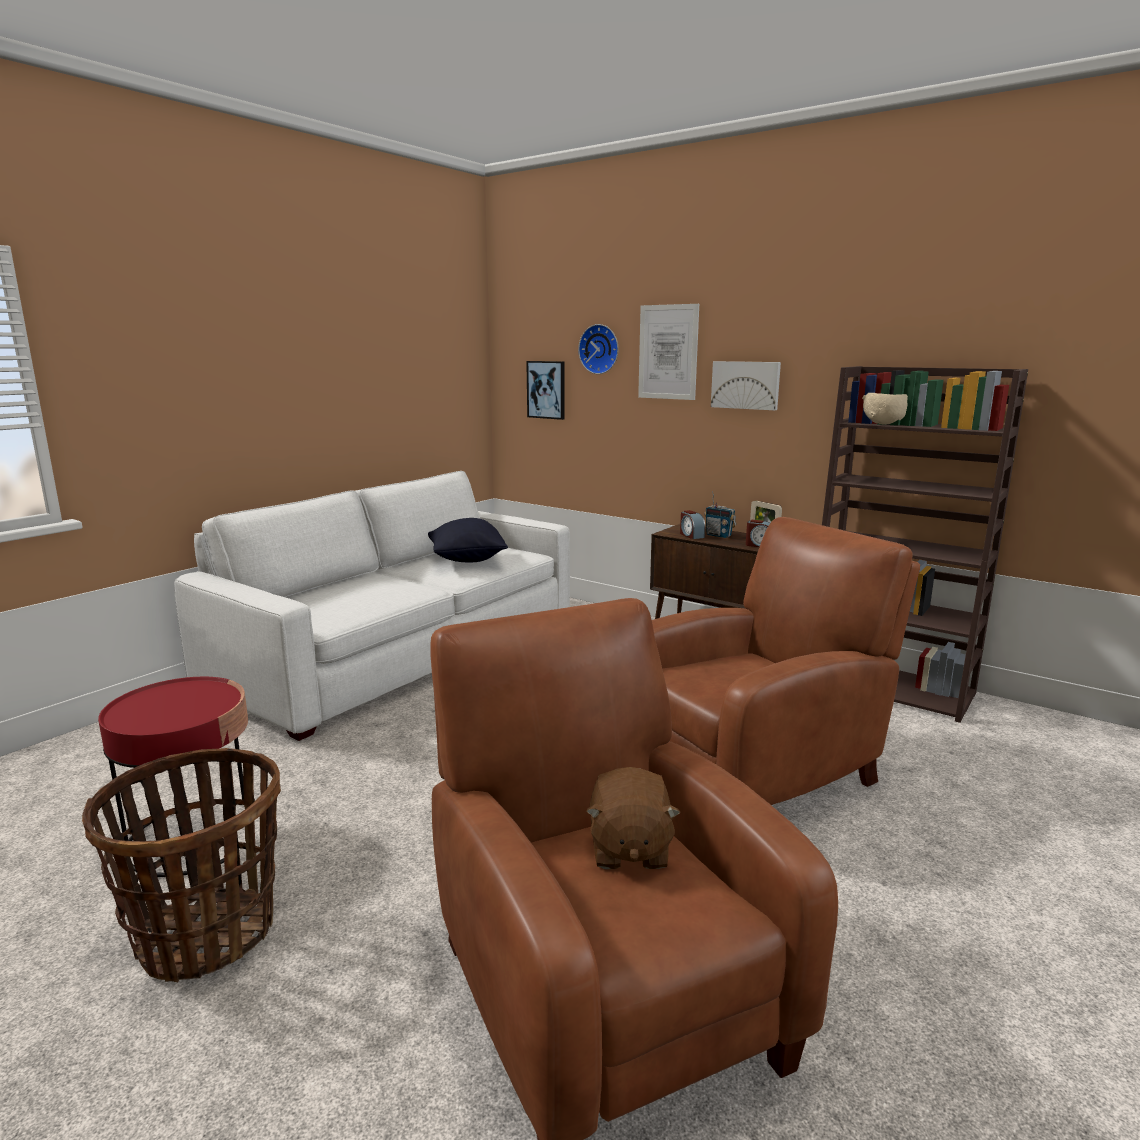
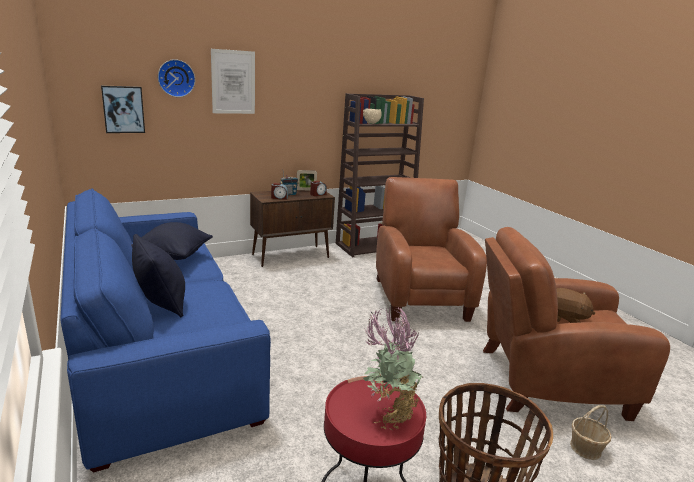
camera: 65 degrees left, 5 degrees up
white sofa [174,471,570,741] -> blue sofa [60,188,271,472]
picture [711,361,781,410] -> none
none -> black pillow [132,234,185,318]
none -> potted plant [363,306,423,430]
none -> basket [570,405,612,460]

